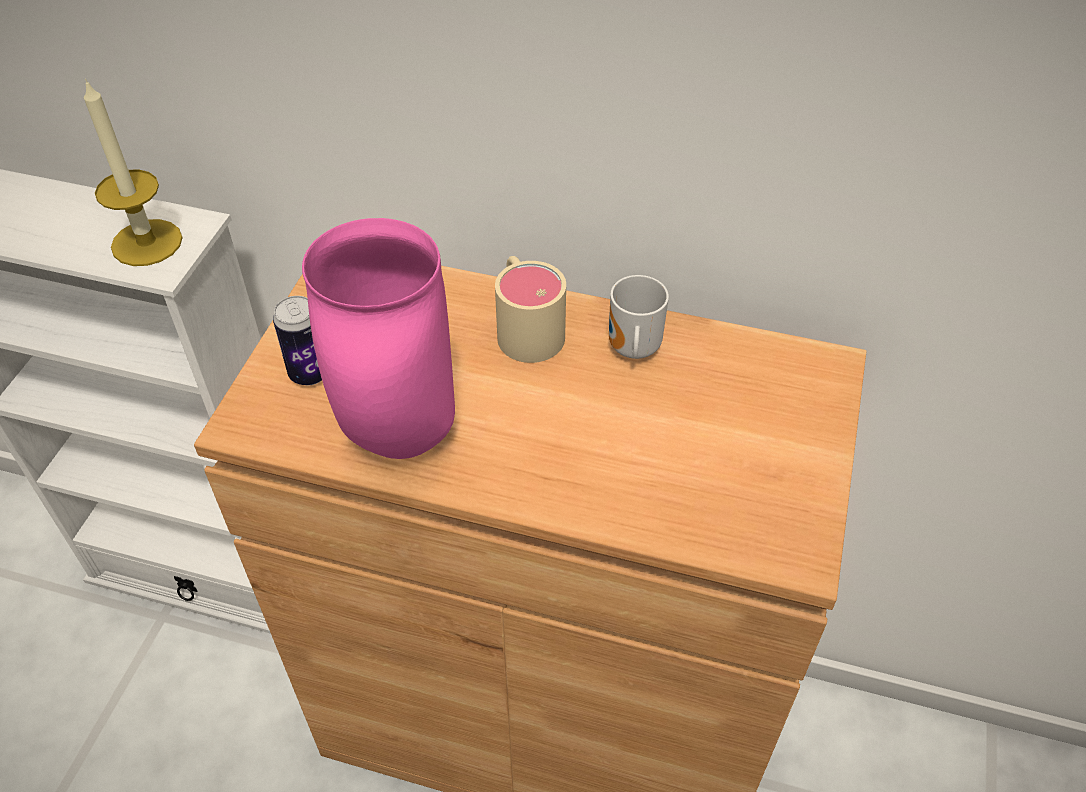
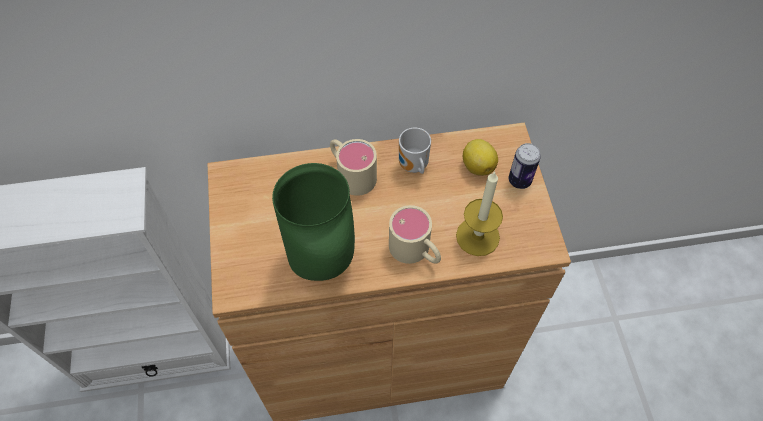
camera: 25 degrees left, 10 degrees up
candle [84,79,183,266] -> candle moved to [456,171,503,256]
can [273,296,322,385] -> can moved to [509,143,541,189]
pink vase [302,218,455,459] -> green vase [272,163,355,281]
none -> beige mug [389,205,441,264]
none -> lemon [463,139,498,176]

